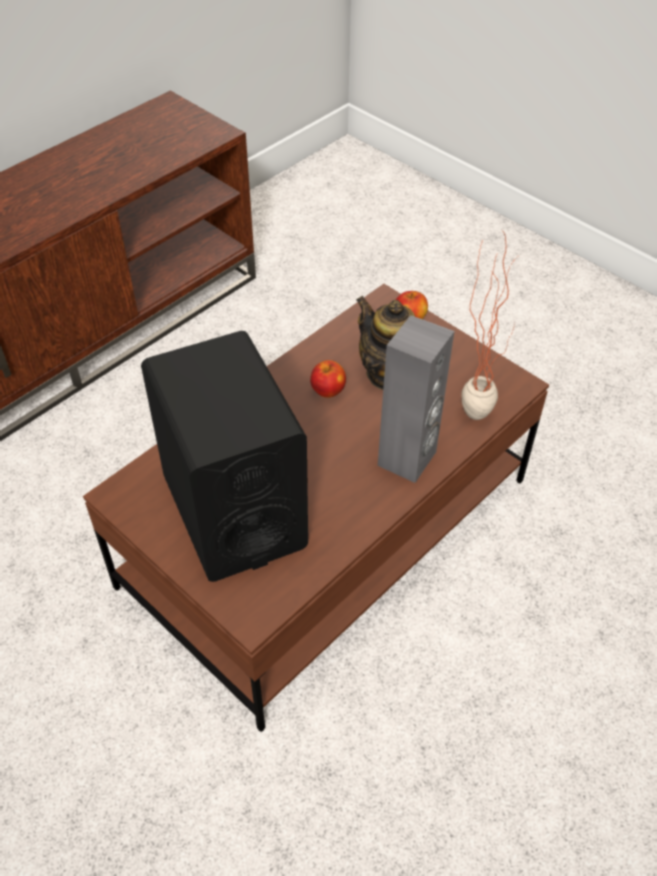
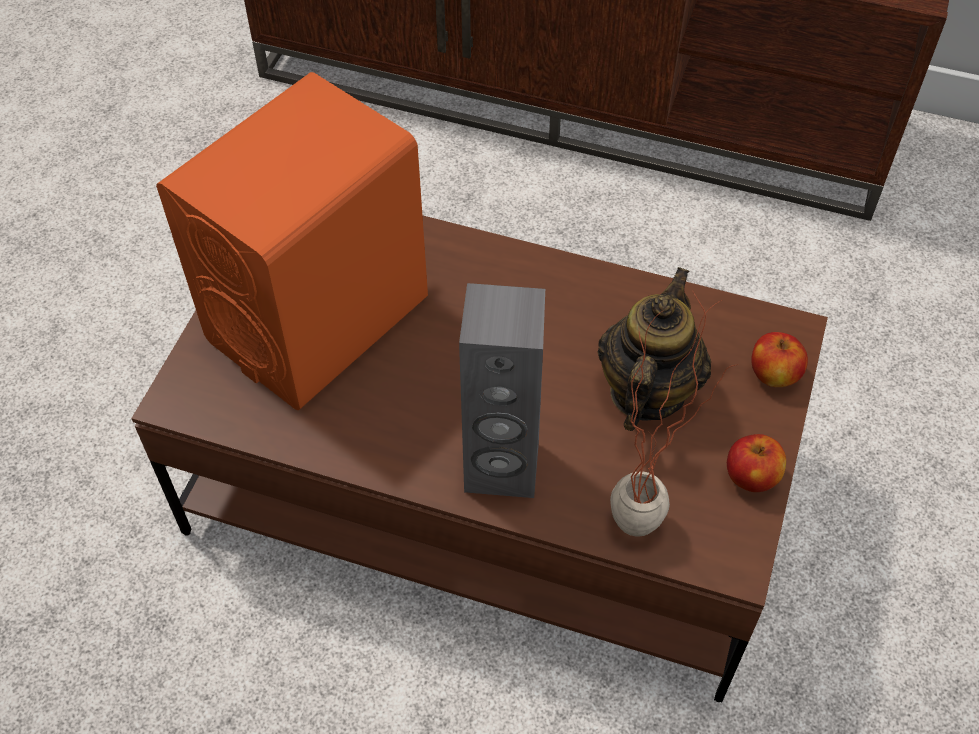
camera: 65 degrees right, 5 degrees up
black speaker [141,331,308,582] -> orange speaker [156,72,428,410]
apple [310,360,346,398] -> apple moved to [727,434,786,492]

